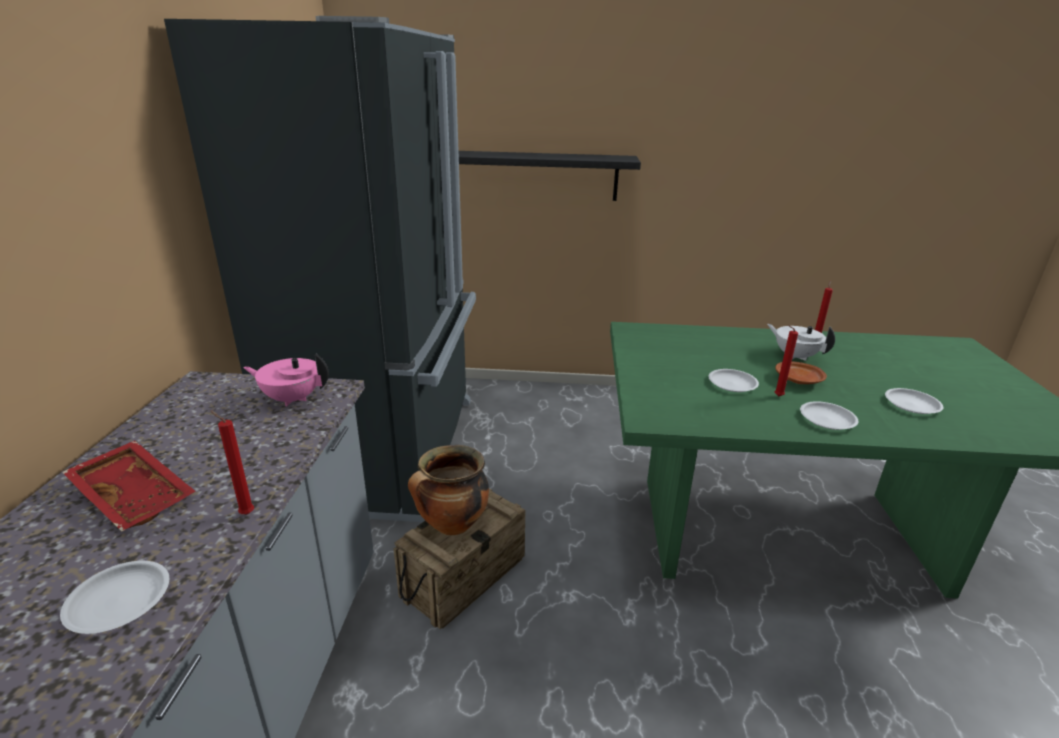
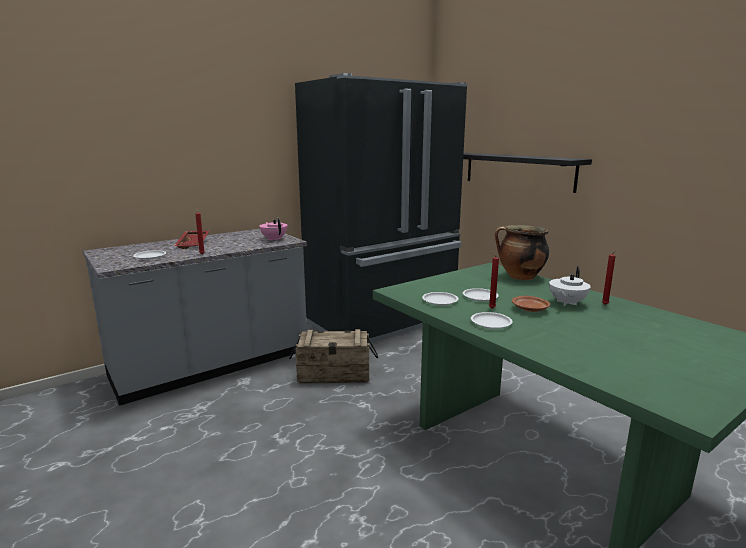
camera: 50 degrees right, 10 degrees down
cooking pot [408,445,489,535] -> cooking pot moved to [495,225,549,280]
white teapot [767,324,835,361] -> white teapot turned 150 degrees counterclockwise [549,267,591,306]
white plate [885,388,943,414] -> white plate moved to [422,292,458,305]

